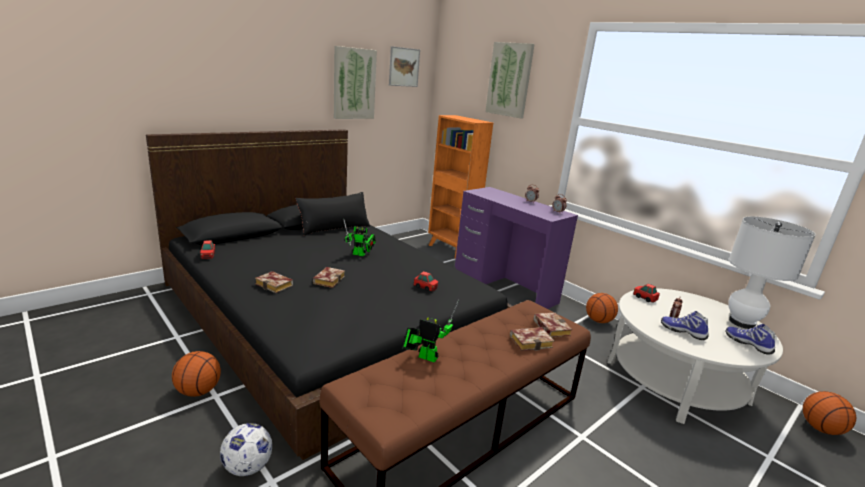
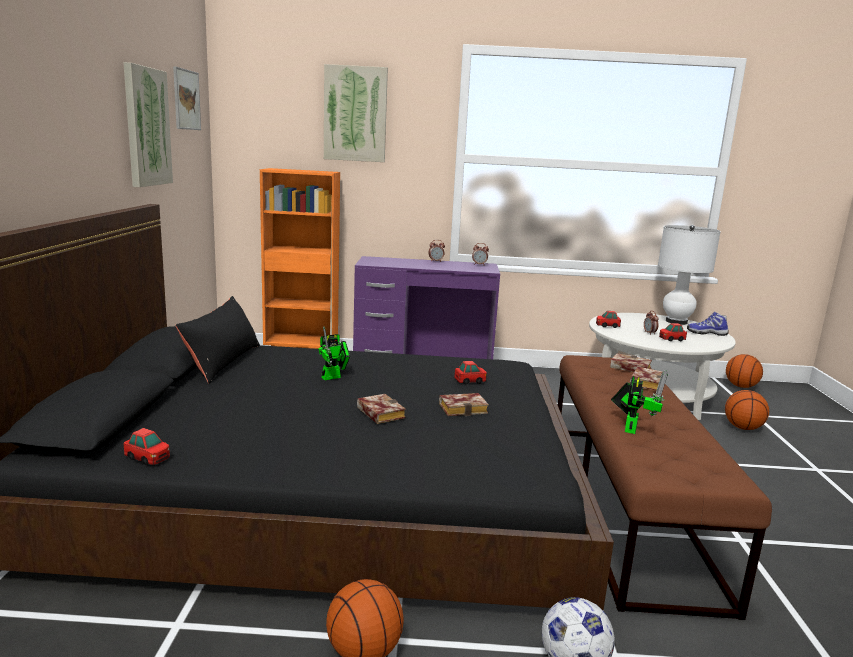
camera: 45 degrees left, 5 degrees down
book [255,271,293,293] -> book moved to [439,393,489,416]
toy robot [402,299,459,362] -> toy robot turned 135 degrees clockwise [611,370,668,434]
basketball [586,293,618,323] -> basketball moved to [725,390,769,430]
shoe [661,311,709,340] -> toy car [659,323,687,341]

